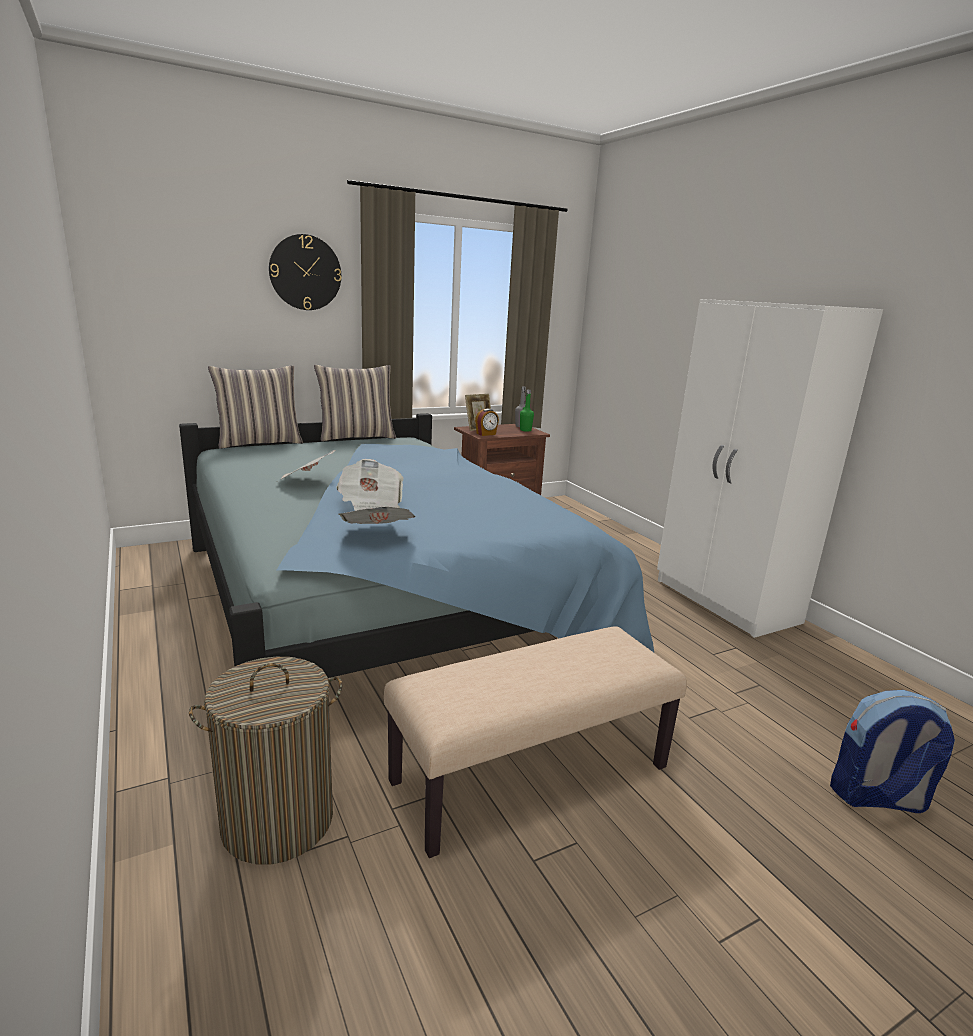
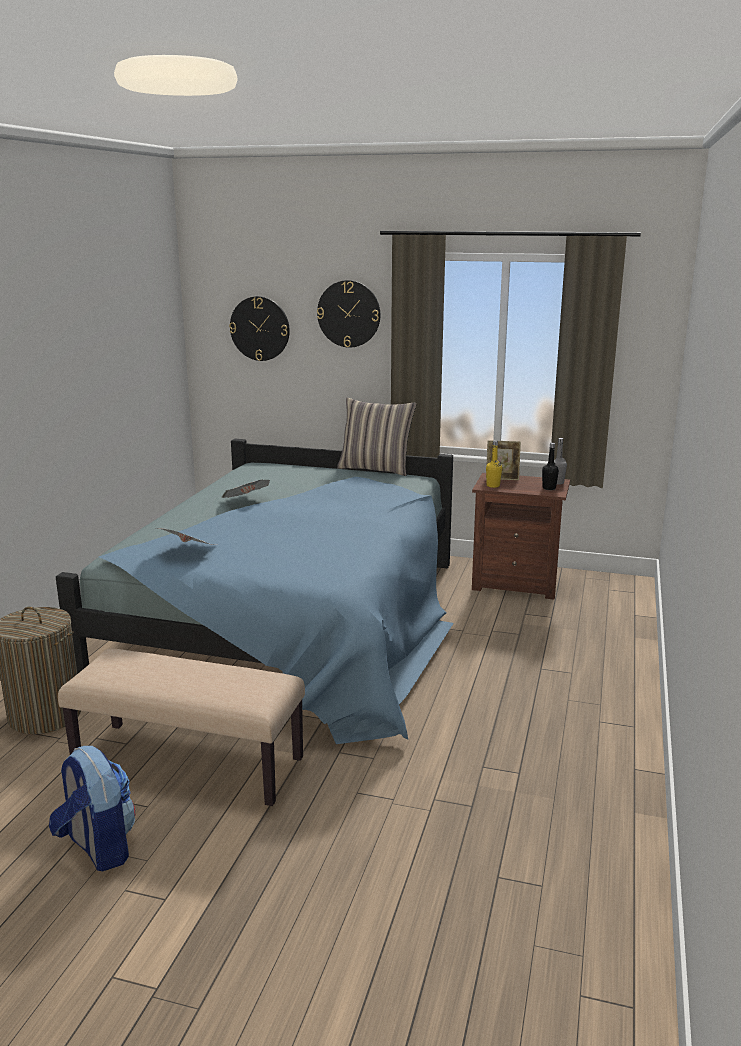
camera: 45 degrees right, 0 degrees up
pillow [208,365,303,449] -> none
newspaper [336,459,403,511] -> none
alarm clock [475,409,499,436] -> yellow bottle [486,440,502,488]
green bottle [520,390,534,432] -> black bottle [542,443,559,490]
white wardrobe [657,299,883,638] -> none
backpack [830,690,955,813] -> backpack moved to [49,746,135,871]
none -> wall clock [229,296,290,361]

